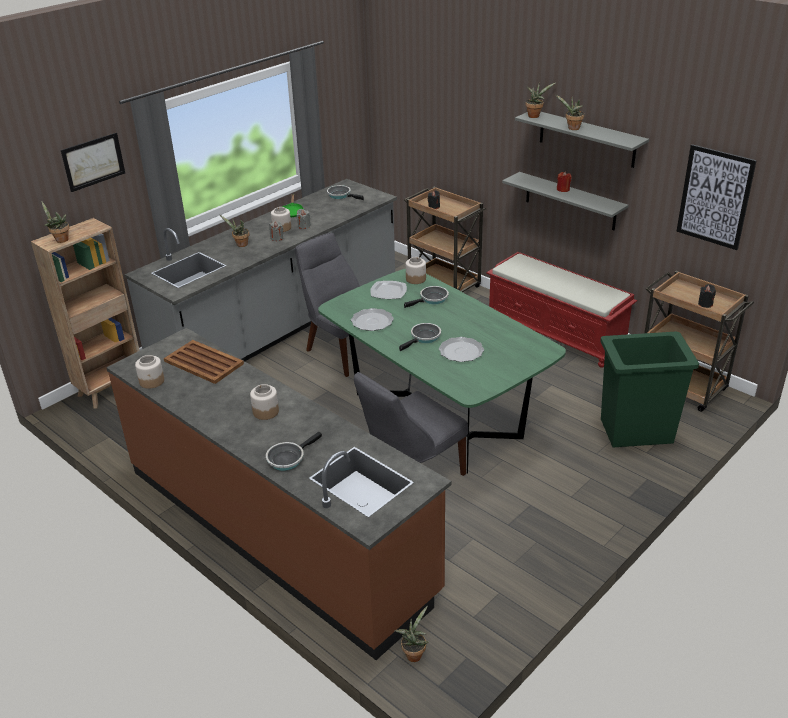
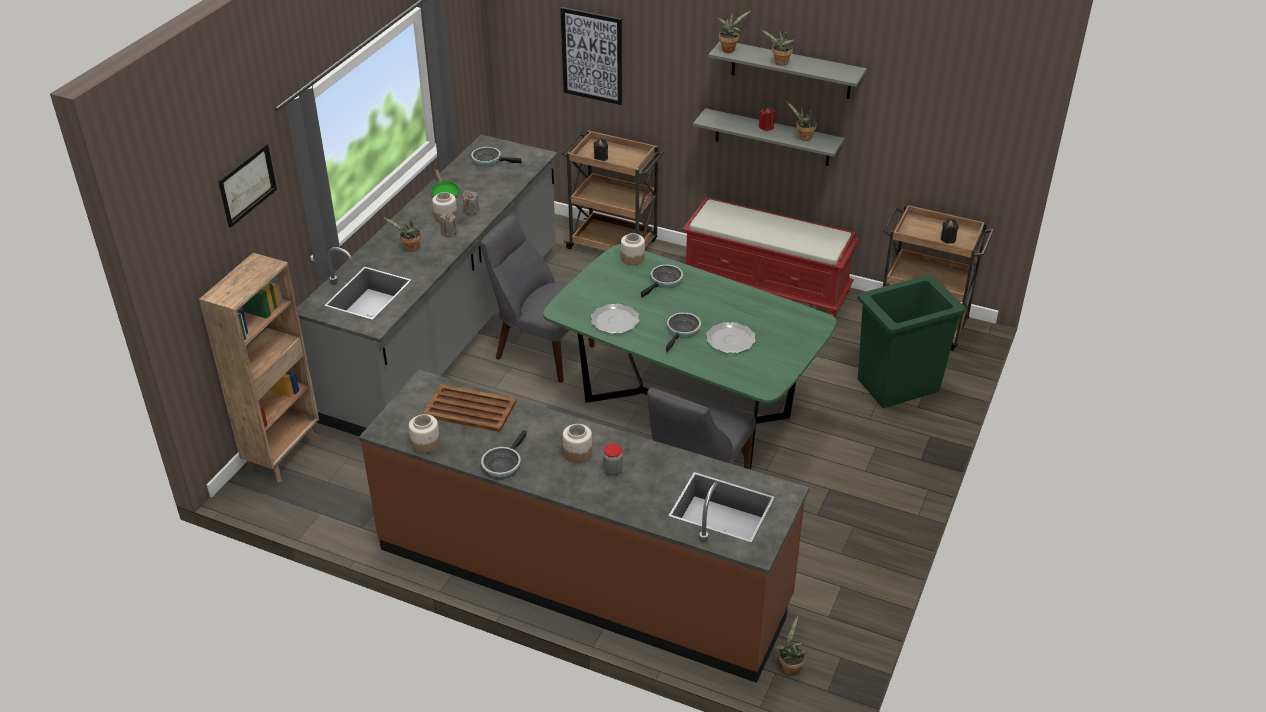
camera: 20 degrees left, 5 degrees up
potted plant [41,201,69,243] -> potted plant moved to [786,101,817,141]
frying pan [266,432,322,471] -> frying pan moved to [481,430,527,478]
plate [370,281,407,299] -> none
picture [677,144,757,250] -> picture moved to [561,7,622,105]
none -> jar [603,444,623,475]

